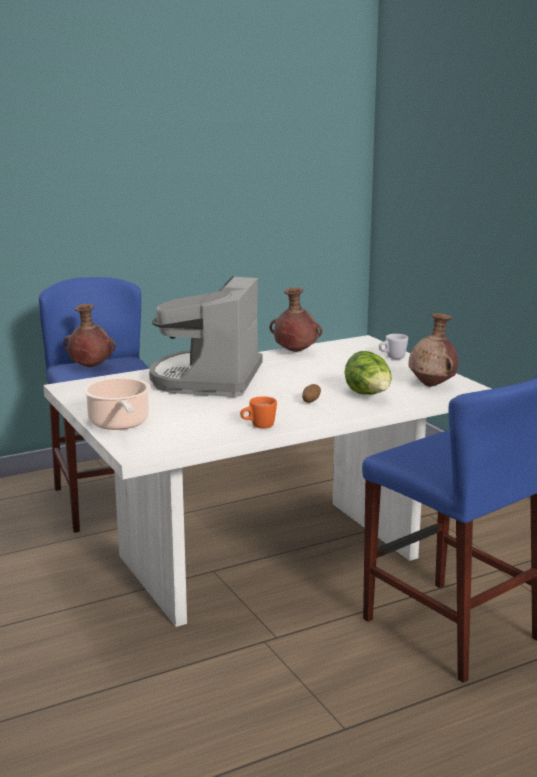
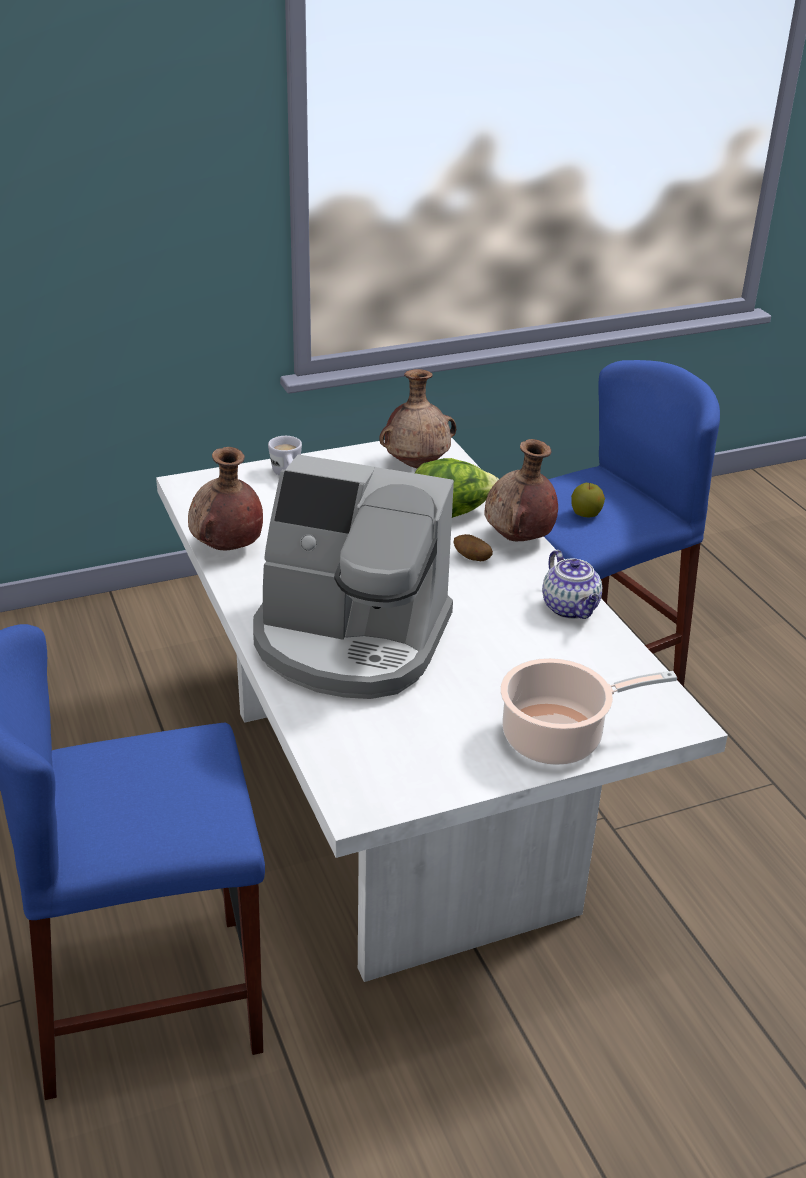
camera: 85 degrees left, 15 degrees up
brown vase [63,304,116,367] -> brown vase moved to [484,439,558,541]
orange mug [240,396,277,428] -> teapot [542,550,602,619]
none -> apple [571,483,605,517]

